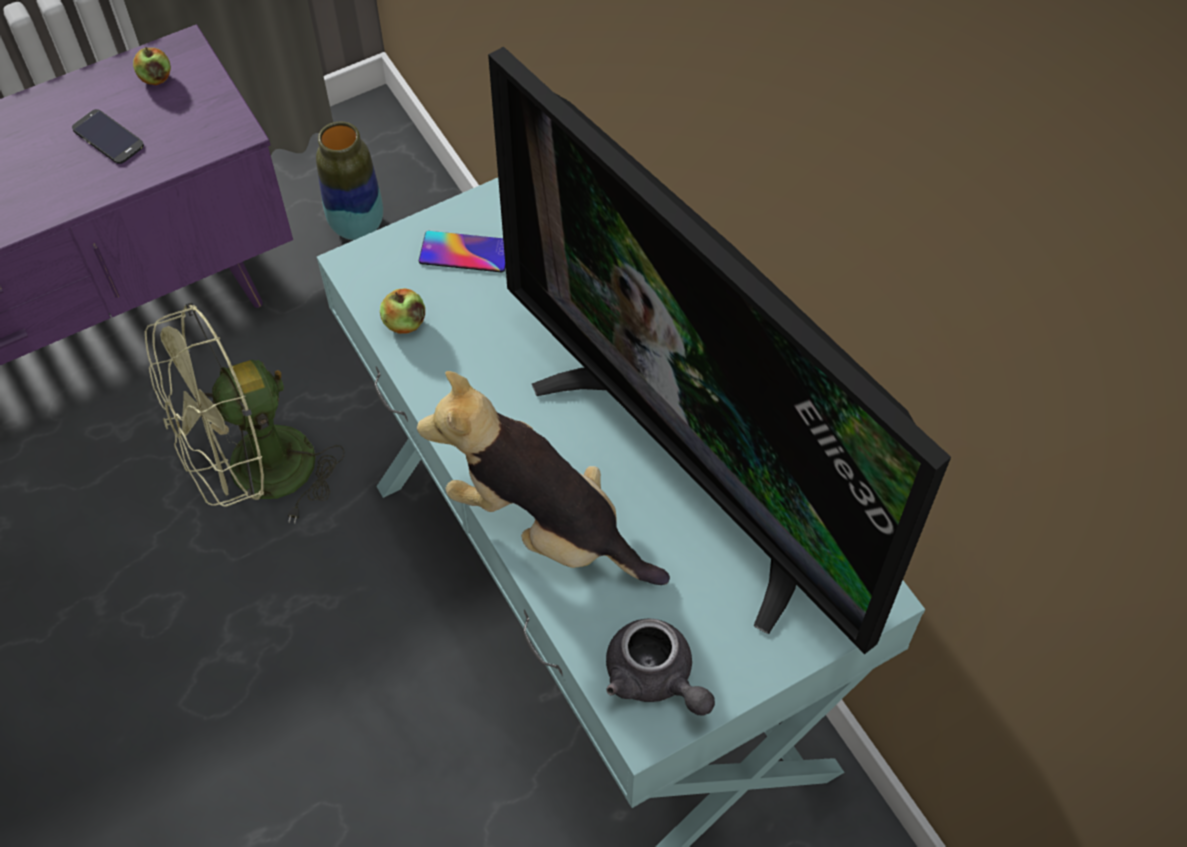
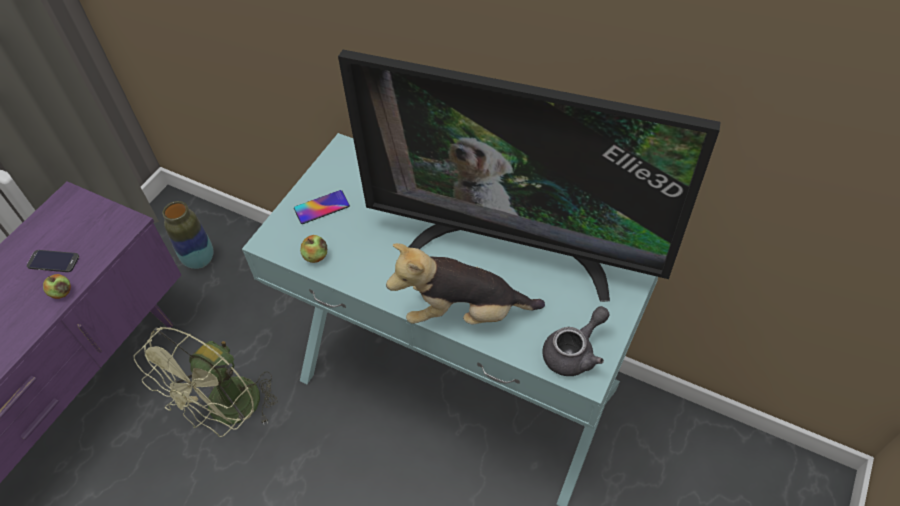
camera: 30 degrees left, 5 degrees down
apple [133,47,171,85] -> apple moved to [43,274,71,299]
grey teapot [606,619,715,716] -> grey teapot turned 60 degrees counterclockwise [542,306,609,376]

